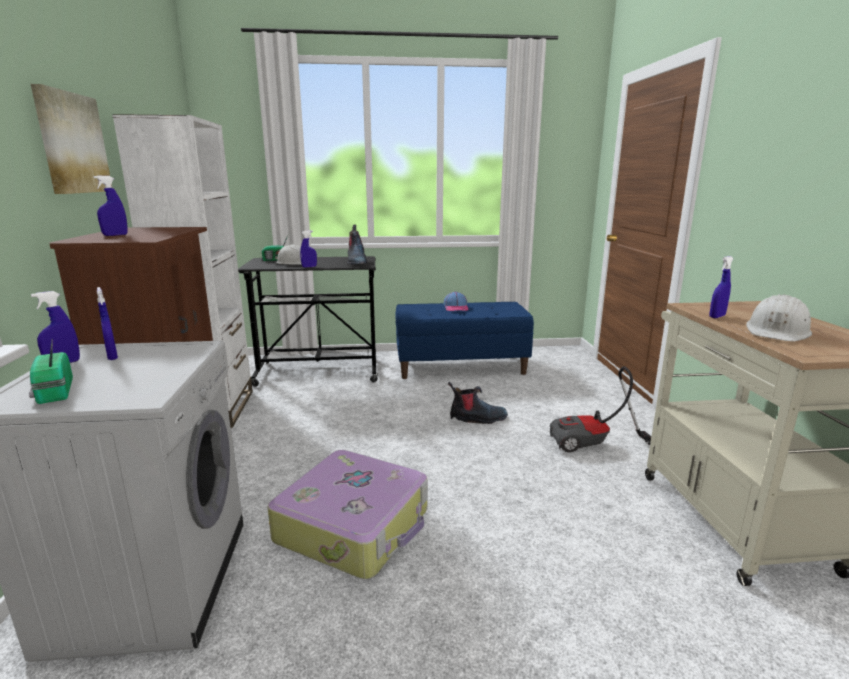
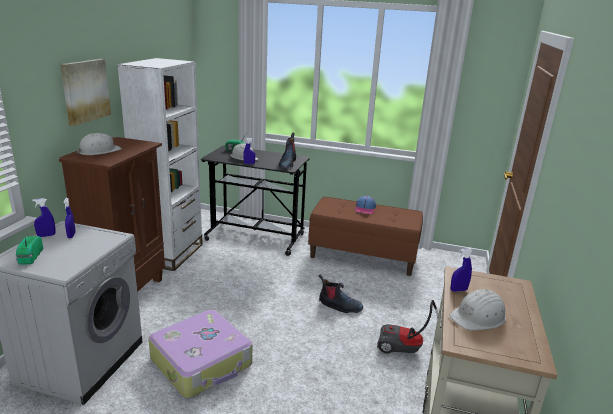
camera: 20 degrees right, 5 degrees up
blue spray bottle [93,176,128,236] -> white hard hat [76,133,122,155]
blue bench [395,302,534,379] -> brown bench [308,197,423,276]

